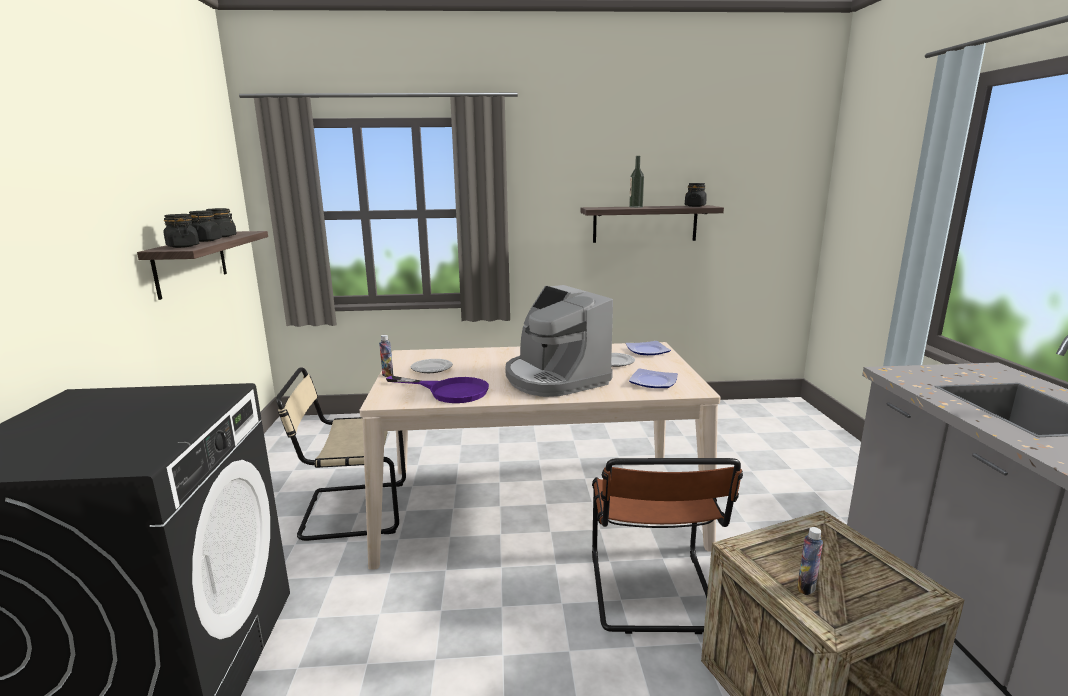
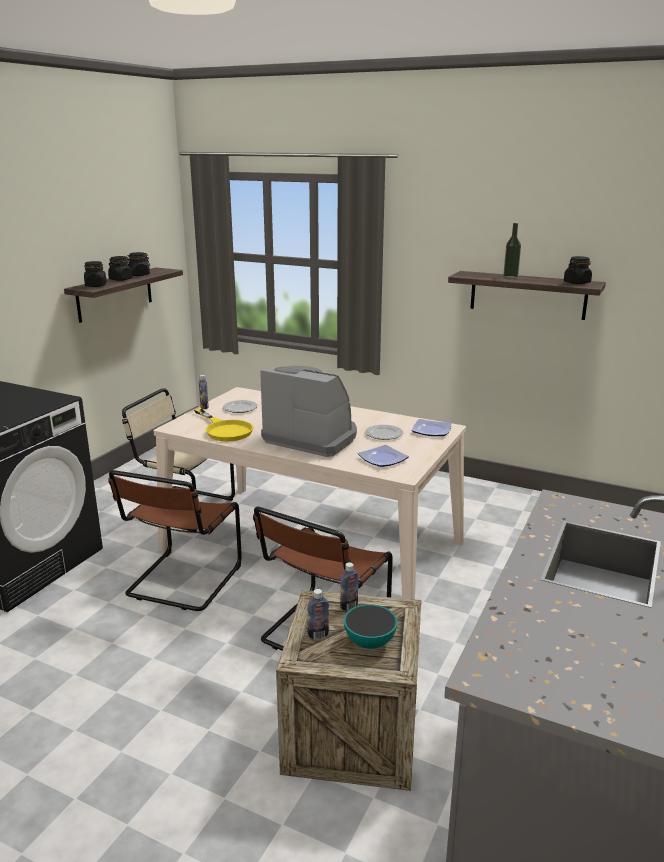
camera: 30 degrees right, 5 degrees up
purple frying pan [386,376,489,403] -> yellow frying pan [194,409,253,441]
coffee machine [505,285,613,397] -> coffee machine turned 120 degrees clockwise [260,366,357,457]
none -> brown chair [108,470,242,611]
none -> bottle [340,562,358,611]
none -> bowl [344,604,397,649]

